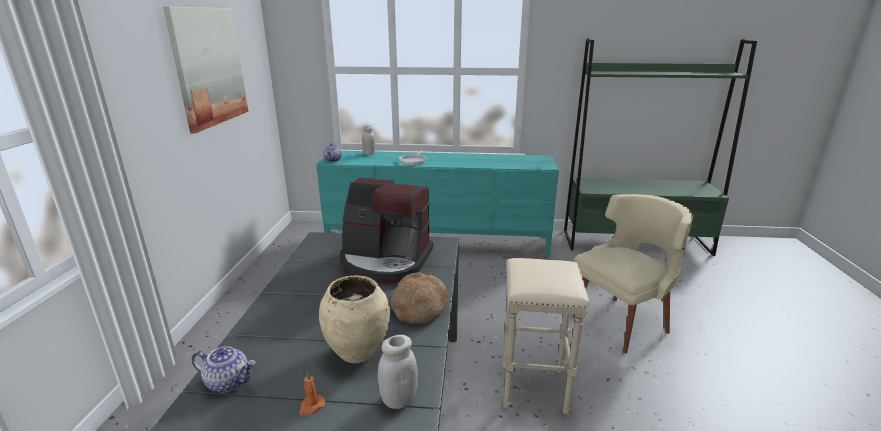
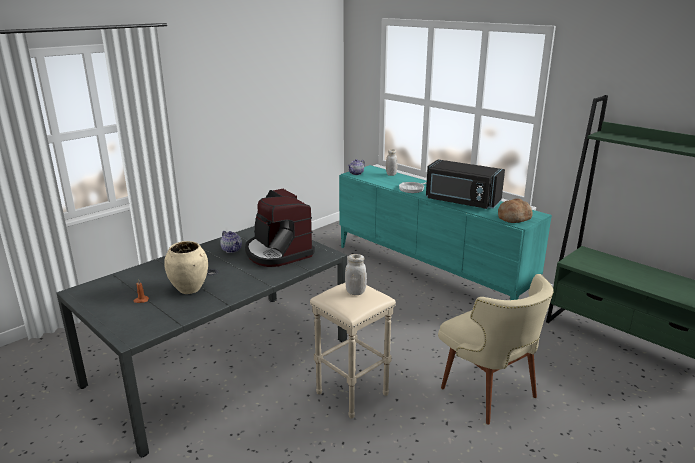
camera: 40 degrees right, 0 degrees up
picture [163,7,249,134] -> none
teapot [192,346,256,393] -> teapot moved to [220,231,242,253]
white jar [378,335,418,409] -> white jar moved to [345,254,367,295]
bread [390,272,448,324] -> bread moved to [498,198,533,223]
beige chair [573,194,693,354] -> beige chair turned 45 degrees clockwise [438,274,554,425]
none -> black microwave [426,159,505,209]

